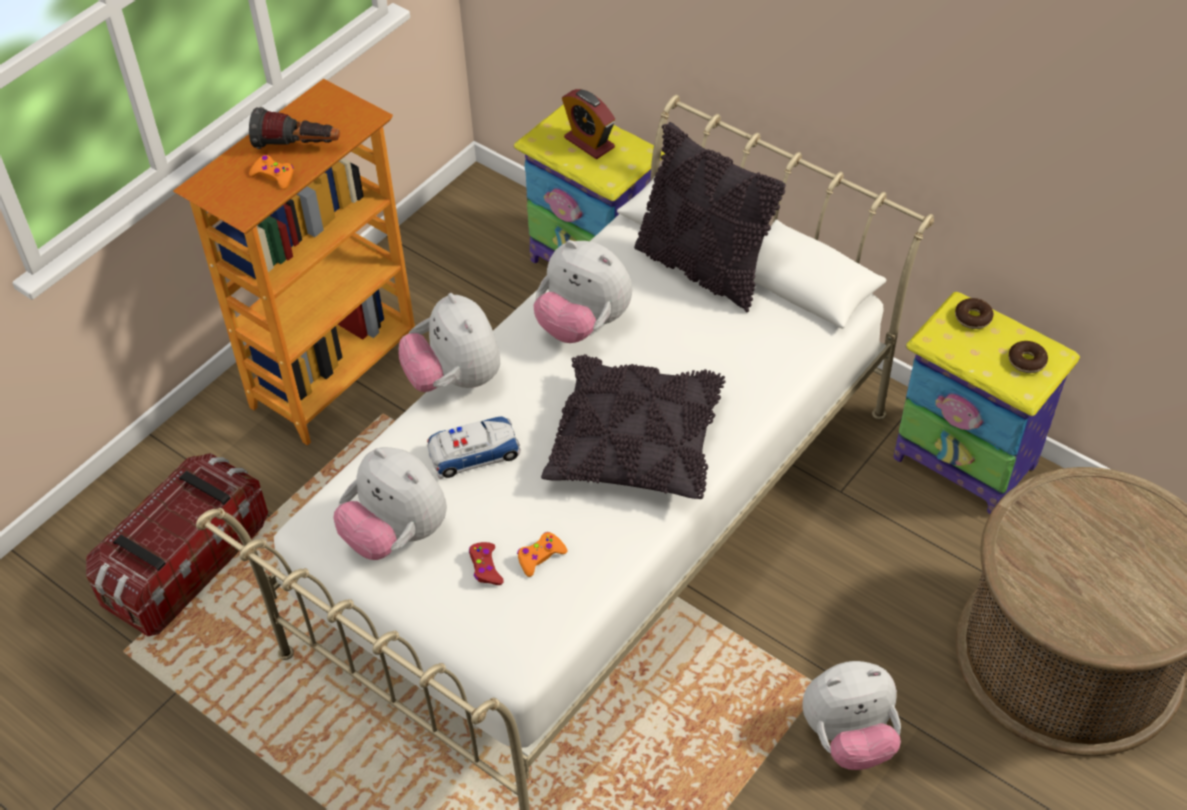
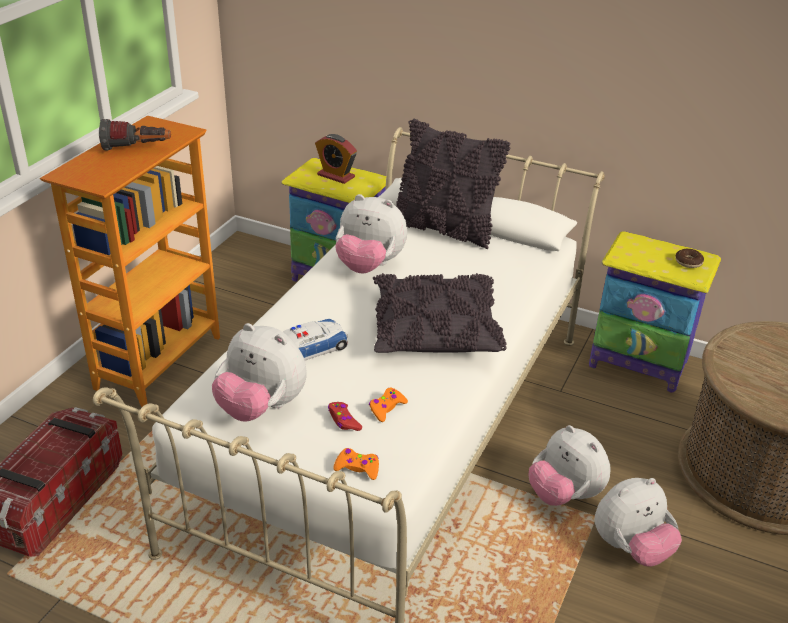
camera: 15 degrees left, 15 degrees down
orange game controller [249,155,293,190] -> orange game controller moved to [333,448,379,480]
plush toy [399,293,500,392] -> plush toy moved to [529,425,611,506]
donut [955,298,994,329] -> none

